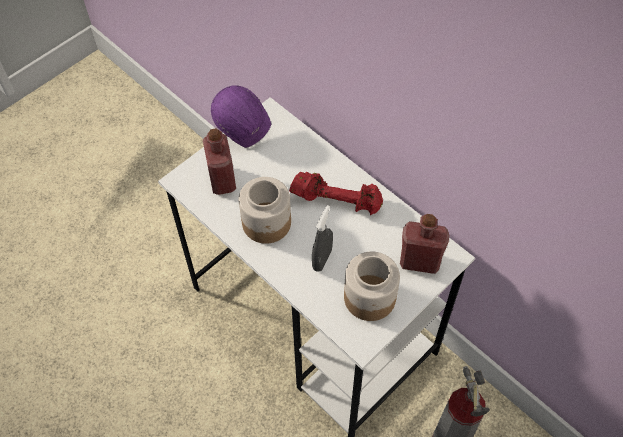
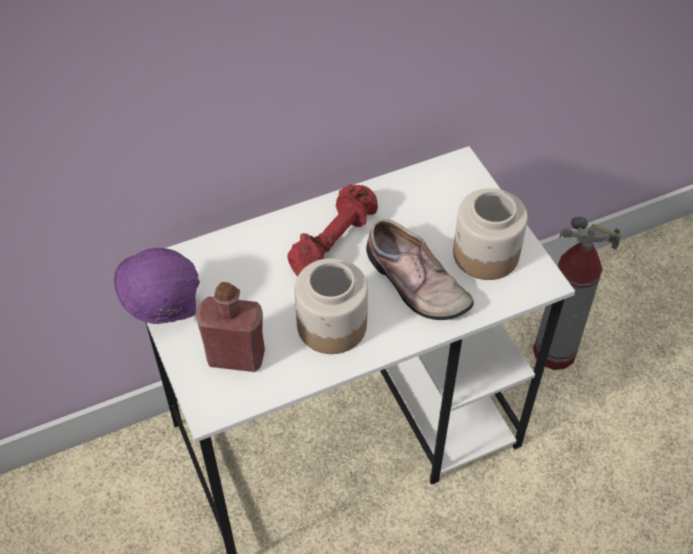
camera: 70 degrees left, 5 degrees down
grey spray bottle [312,205,333,272] -> shoe [366,219,474,320]
red bottle [400,214,449,274] -> none

